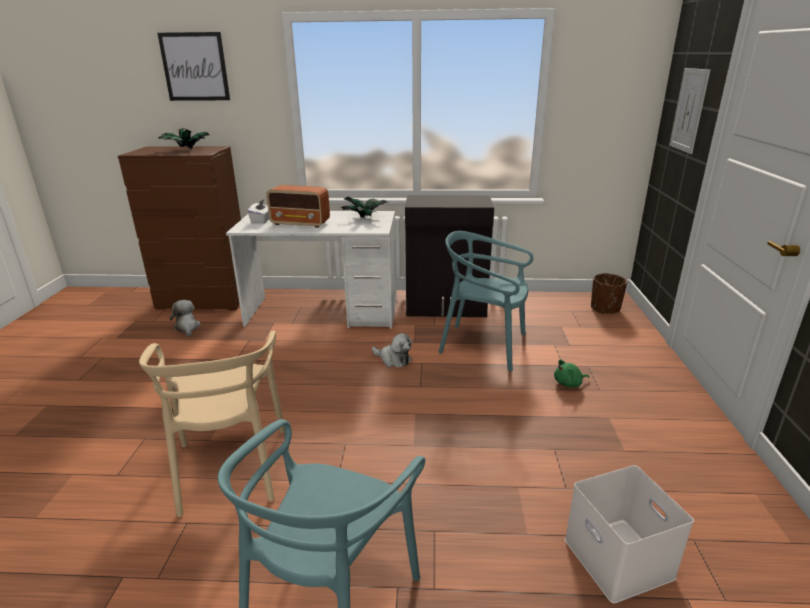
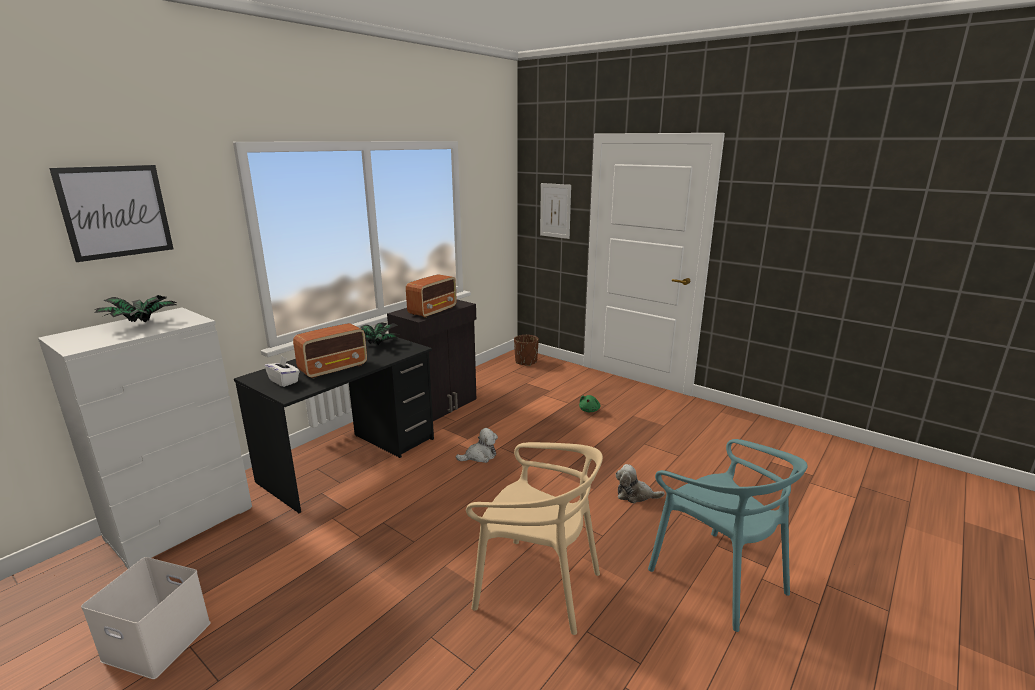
camera: 55 degrees left, 5 degrees down
brown dresser [118,146,241,310] -> white dresser [38,308,252,569]
plush toy [170,300,201,337] -> plush toy moved to [615,464,665,503]
white desk [226,211,397,329] -> black desk [234,333,434,513]
turquoise chair [438,231,533,371] -> none
white storage box [565,465,694,603] -> white storage box moved to [81,557,211,679]
none -> radio [406,274,457,318]

